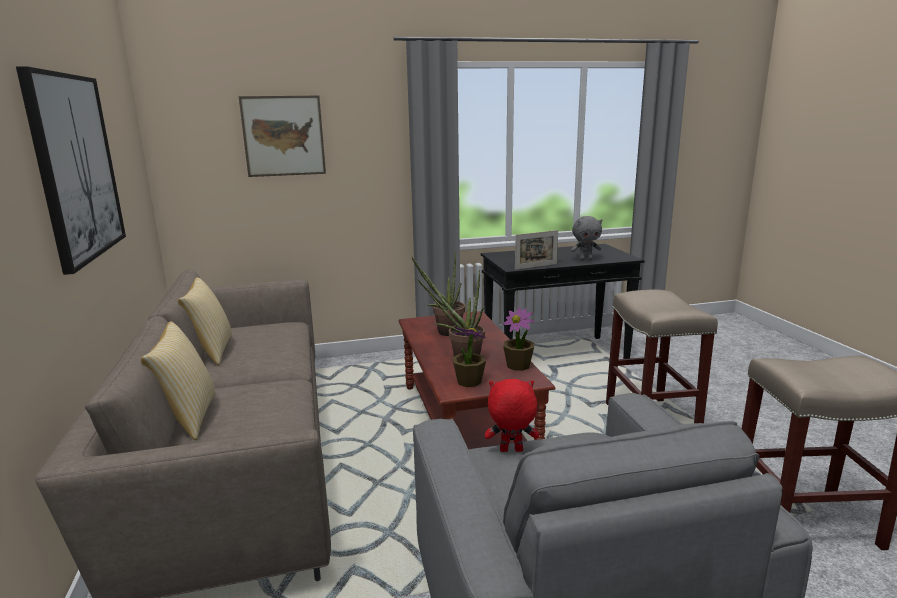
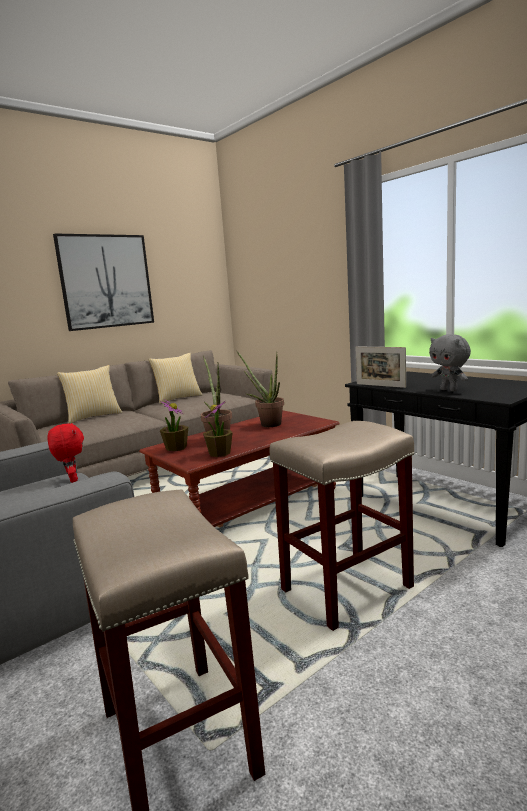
camera: 65 degrees right, 5 degrees down
picture [239,96,326,177] -> none

